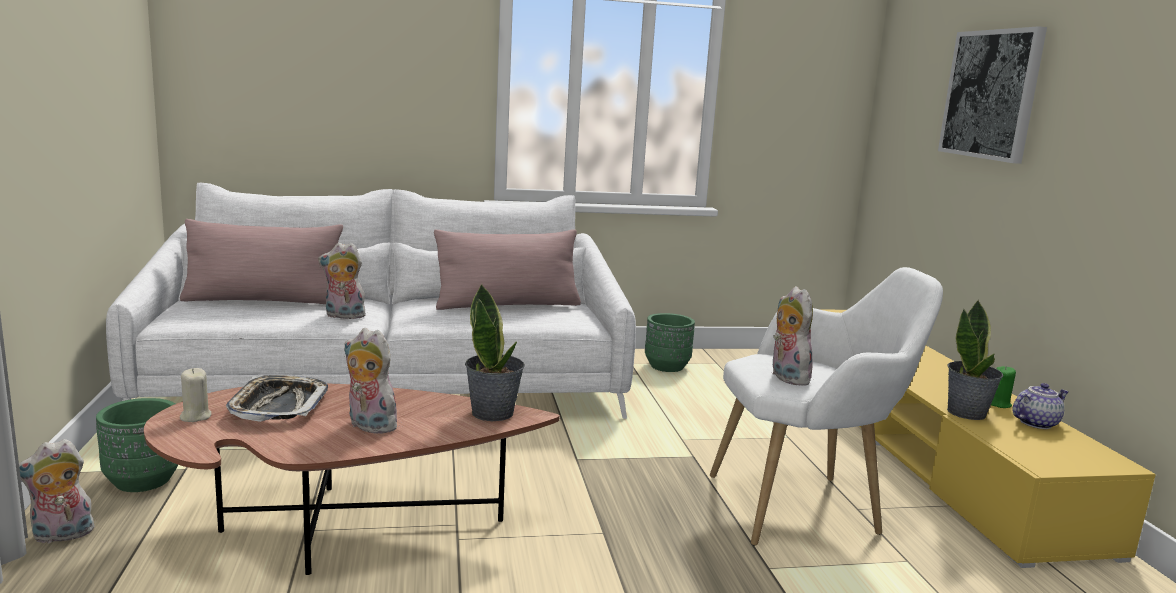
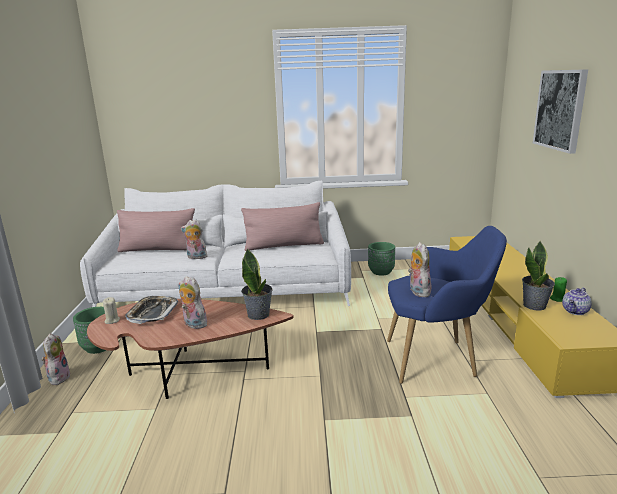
camera: 10 degrees right, 5 degrees up
plush toy [19,439,96,544] -> plush toy turned 105 degrees clockwise [41,333,71,385]
white armchair [710,267,943,546] -> blue armchair [387,226,507,384]
teapot [1012,383,1069,429] -> teapot turned 150 degrees clockwise [562,288,592,315]

